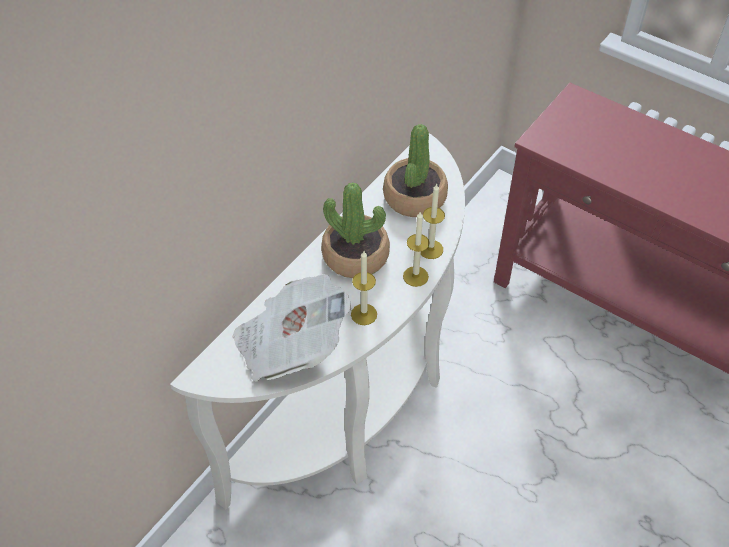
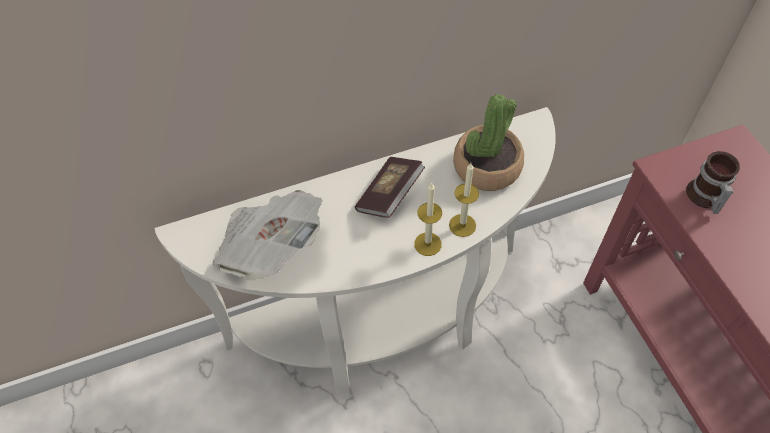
camera: 35 degrees right, 5 degrees up
potted plant [321,182,390,278] -> book [355,157,425,218]
candle [351,251,377,325] -> none
none -> mug [686,151,740,214]

